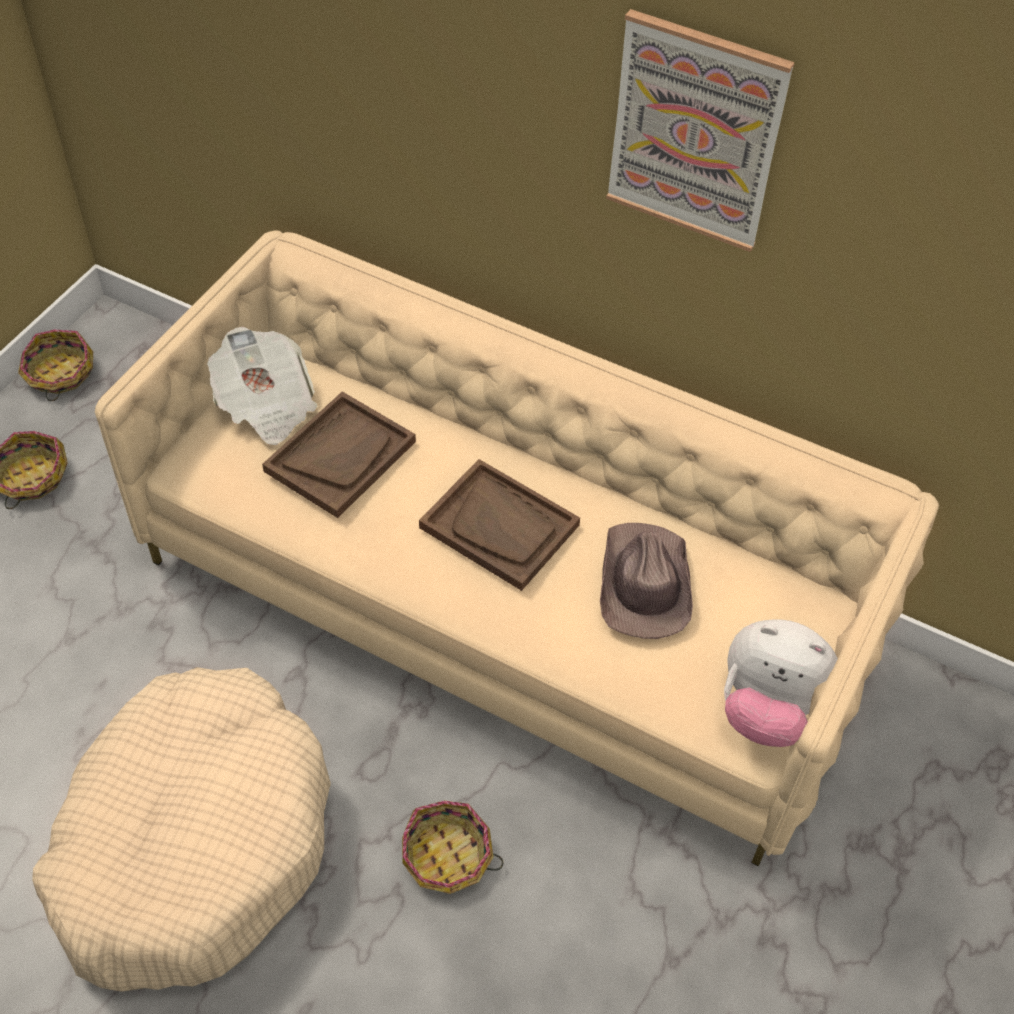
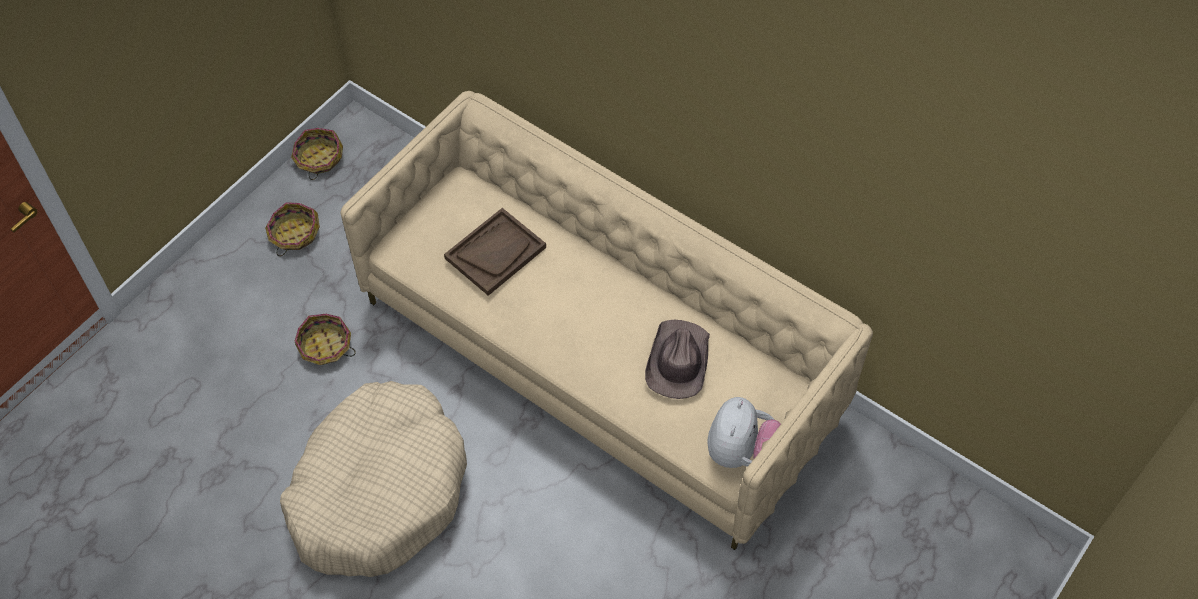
camera: 10 degrees right, 5 degrees up
newspaper [207,326,318,445] -> none
basket [402,801,503,894] -> basket moved to [295,314,356,365]
brown tray [419,459,580,591] -> none
picture [606,9,795,252] -> none
plush toy [724,619,838,747] -> plush toy turned 105 degrees counterclockwise [708,397,781,468]

